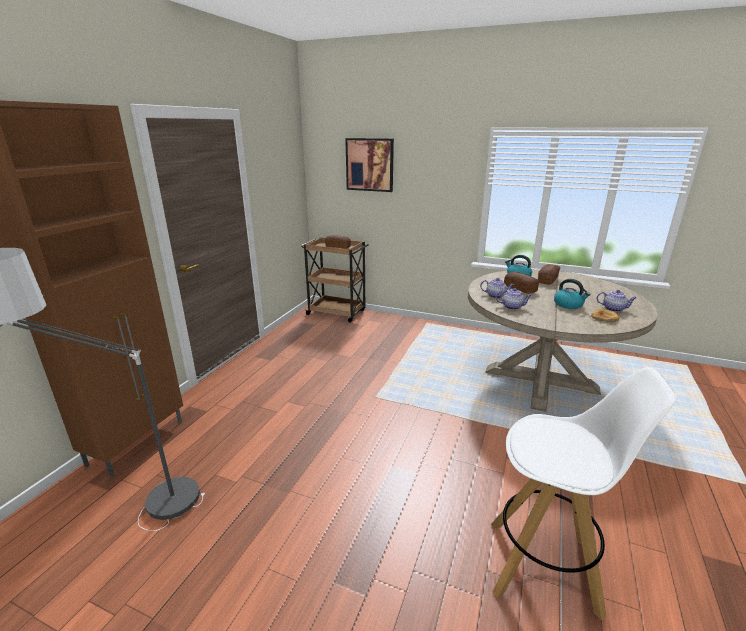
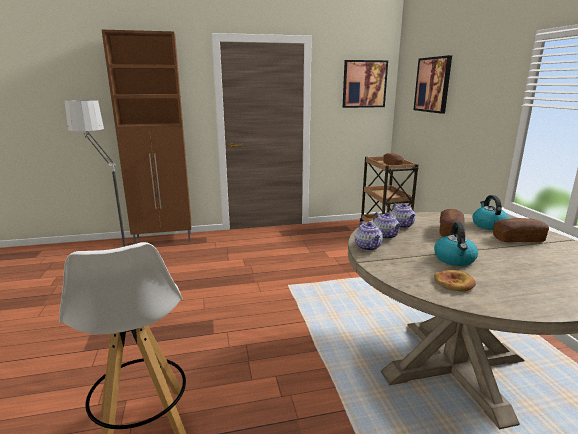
camera: 55 degrees right, 5 degrees down
teapot [597,290,637,312] -> teapot moved to [355,221,383,251]
none -> picture [343,60,388,108]

